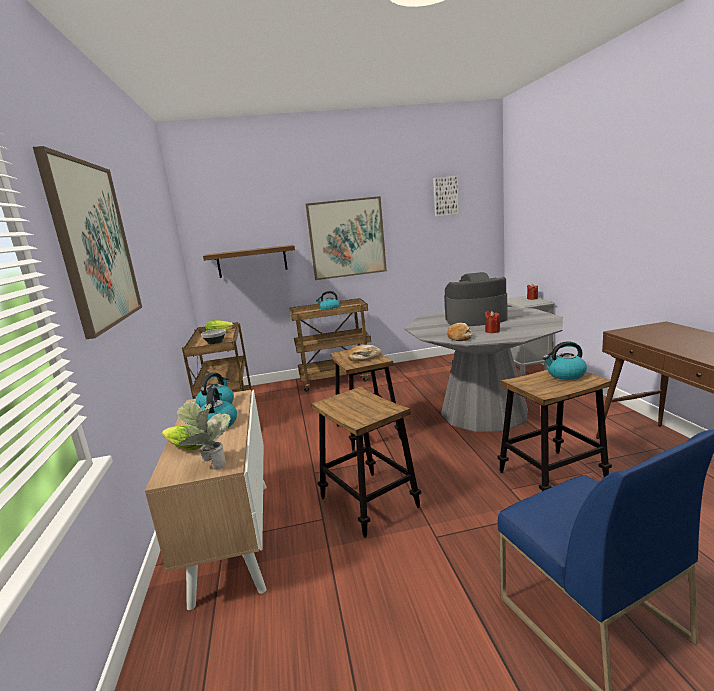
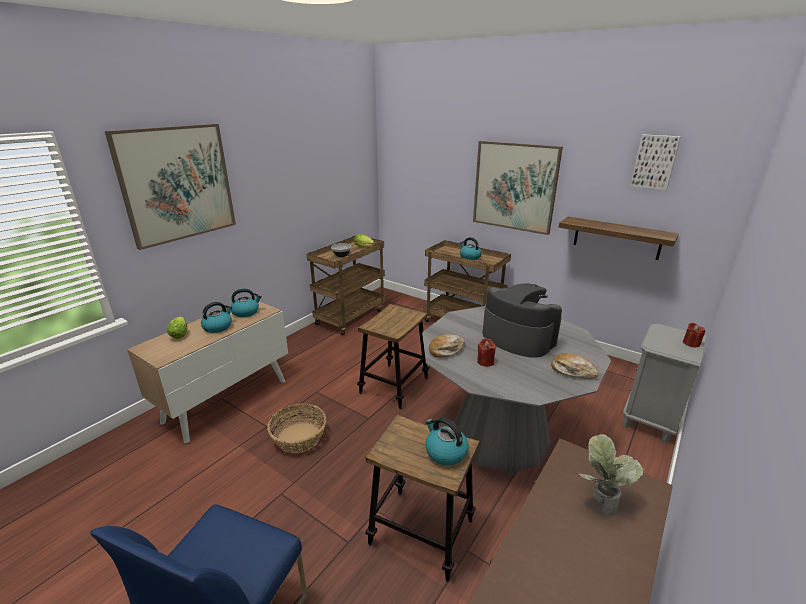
camera: 45 degrees right, 10 degrees up
potted plant [177,401,231,470] -> potted plant moved to [578,434,643,516]
shelf [203,245,295,278] -> shelf moved to [559,217,679,260]
stool [311,387,421,538] -> basket [267,404,326,453]
bread [348,345,382,361] -> bread moved to [551,353,598,379]

